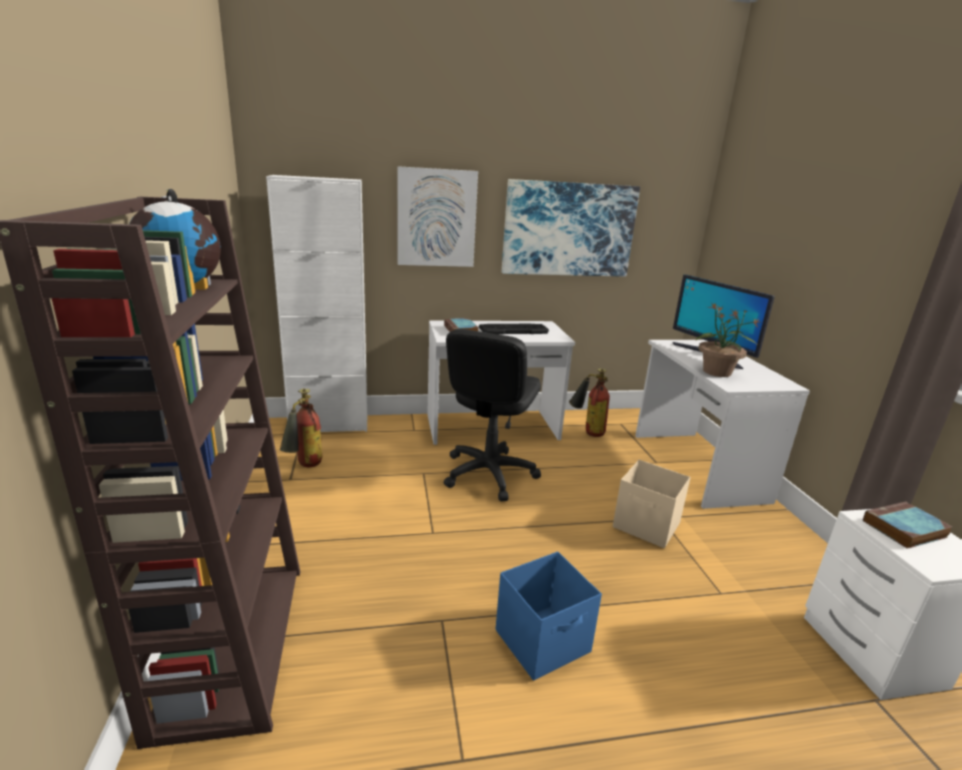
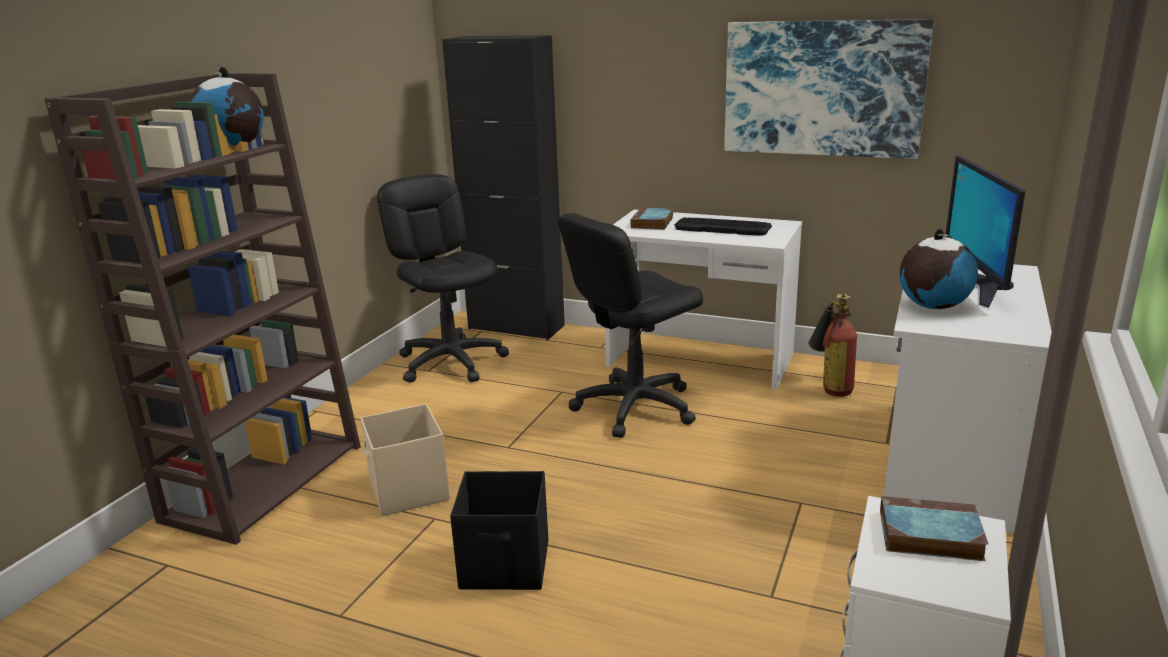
camera: 35 degrees right, 0 degrees up
white cabinet [266,175,367,432] -> black cabinet [442,35,565,340]
fire extinguisher [280,389,322,467] -> black office chair [377,174,509,383]
picture [397,166,478,267] -> none
blue storage box [496,551,602,681] -> black storage box [450,471,548,590]
beige storage box [613,460,691,548] -> beige storage box moved to [361,404,450,516]
potted plant [695,303,759,377] -> globe [899,228,978,309]

